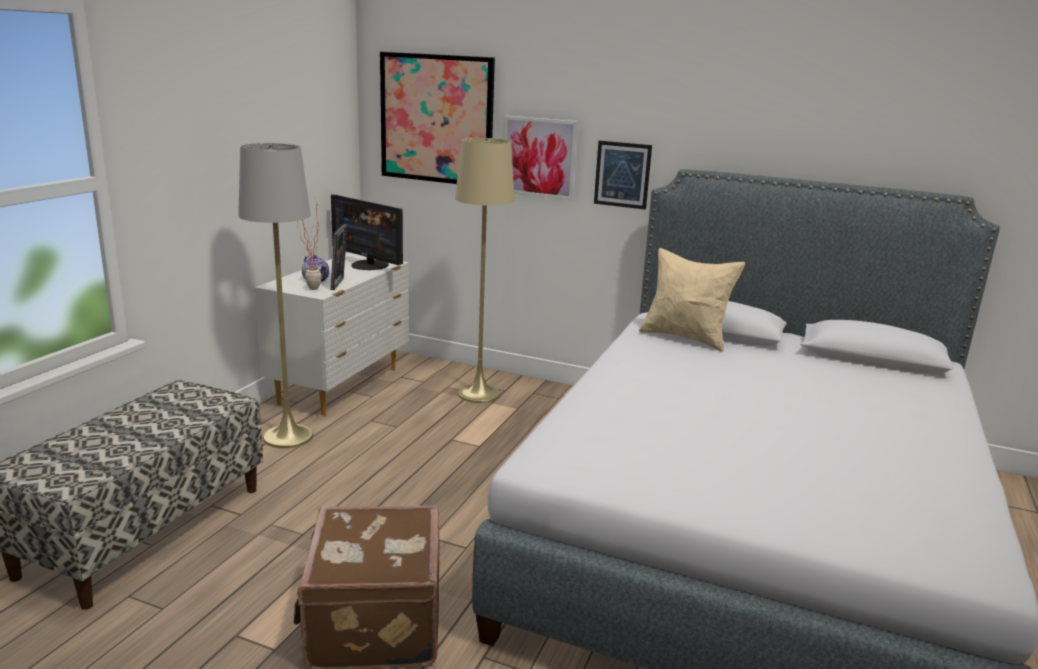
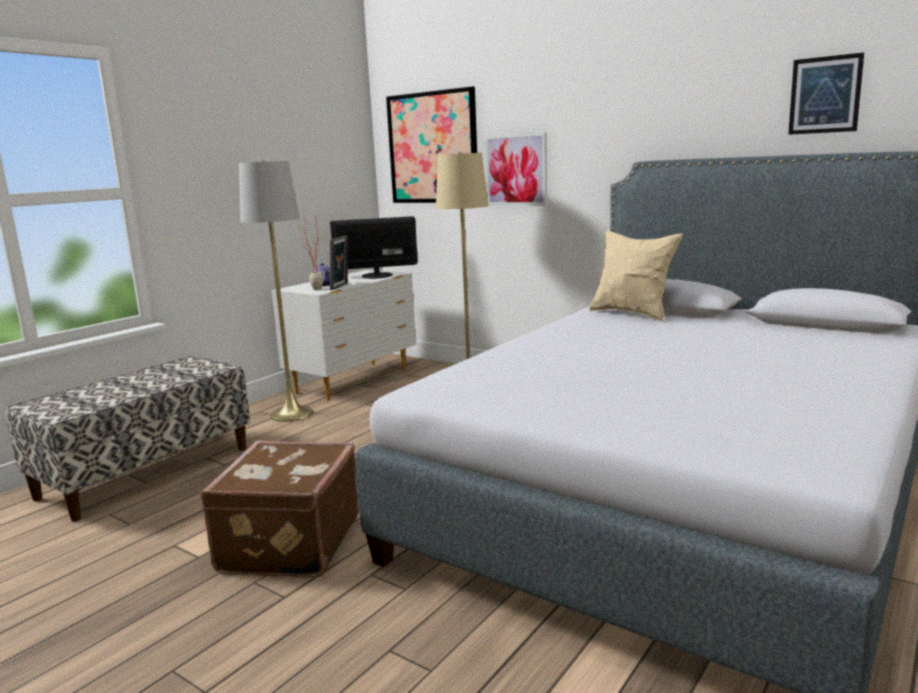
camera: 15 degrees right, 5 degrees down
monitor [331,195,403,270] -> monitor turned 120 degrees clockwise [330,216,418,279]
picture [594,141,652,210] -> picture moved to [788,52,864,135]

